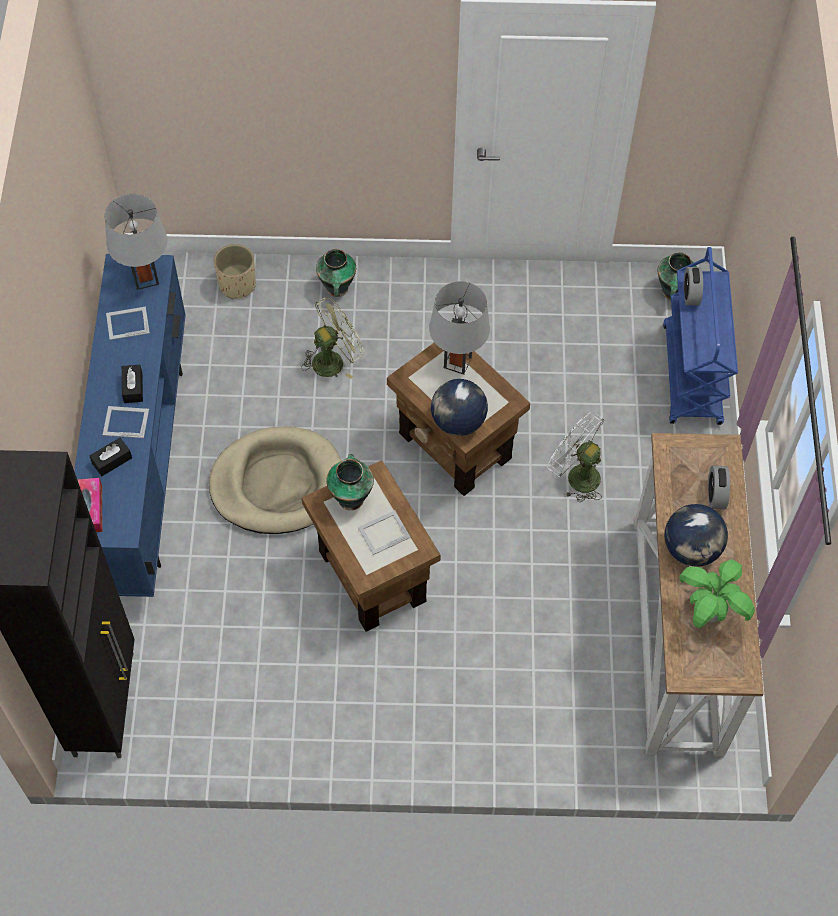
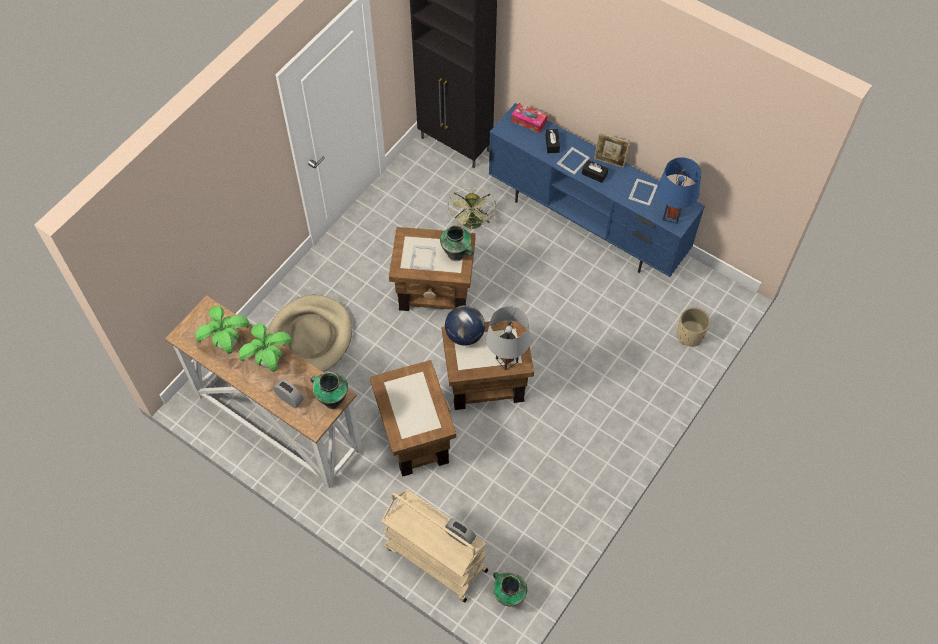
camera: 125 degrees right, 0 degrees up
grey table lamp [105,194,168,290] -> blue table lamp [657,157,701,224]
beige dog bed [209,427,342,534] -> beige dog bed moved to [266,295,352,372]
green fan [301,297,364,379] -> green fan moved to [447,188,497,229]
vase [316,249,356,297] -> vase moved to [311,372,348,409]
white fan [547,412,605,502] -> brown side table [370,360,456,477]
blue cart [663,247,738,425] -> beige cart [381,489,488,602]
globe [665,504,728,567] -> potted plant [239,323,292,372]
none -> picture frame [594,133,630,168]

